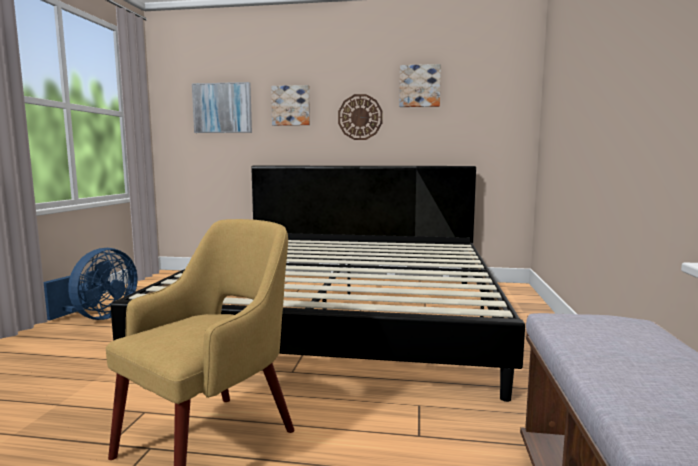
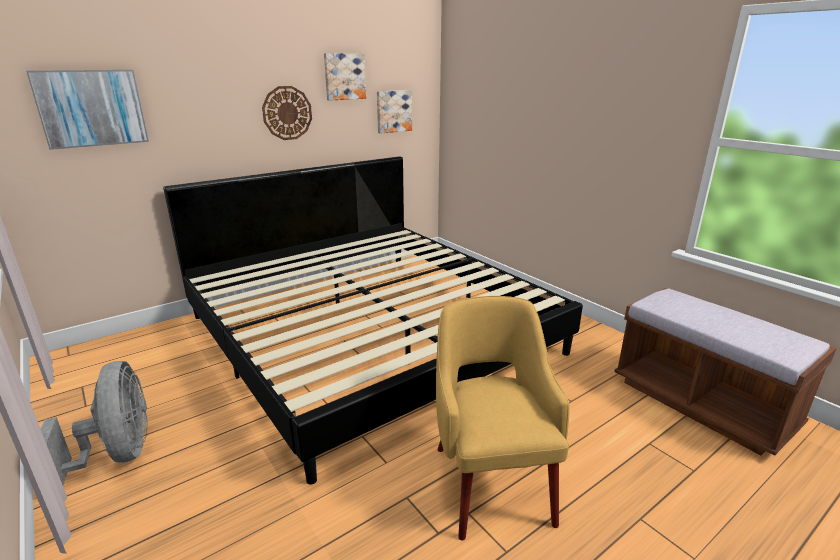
camera: 45 degrees left, 15 degrees up
blue fan [43,248,137,320] -> grey fan [41,361,148,485]
picture [271,85,310,126] -> picture moved to [377,90,412,134]

